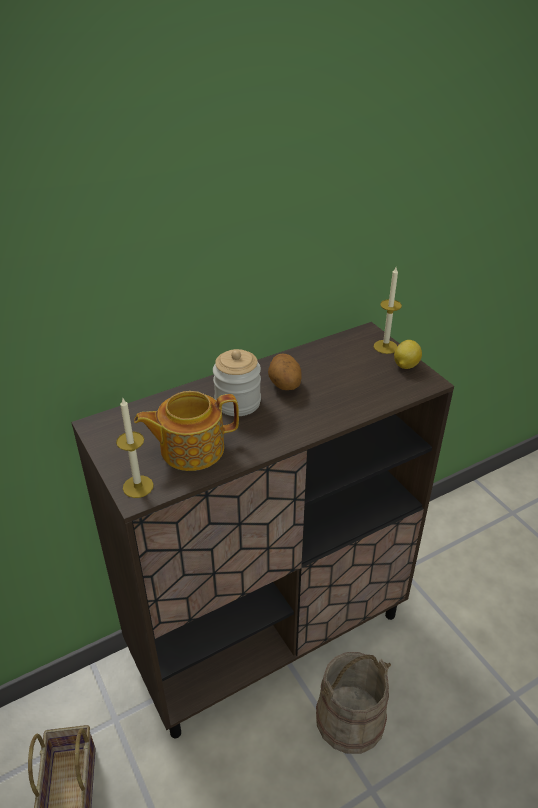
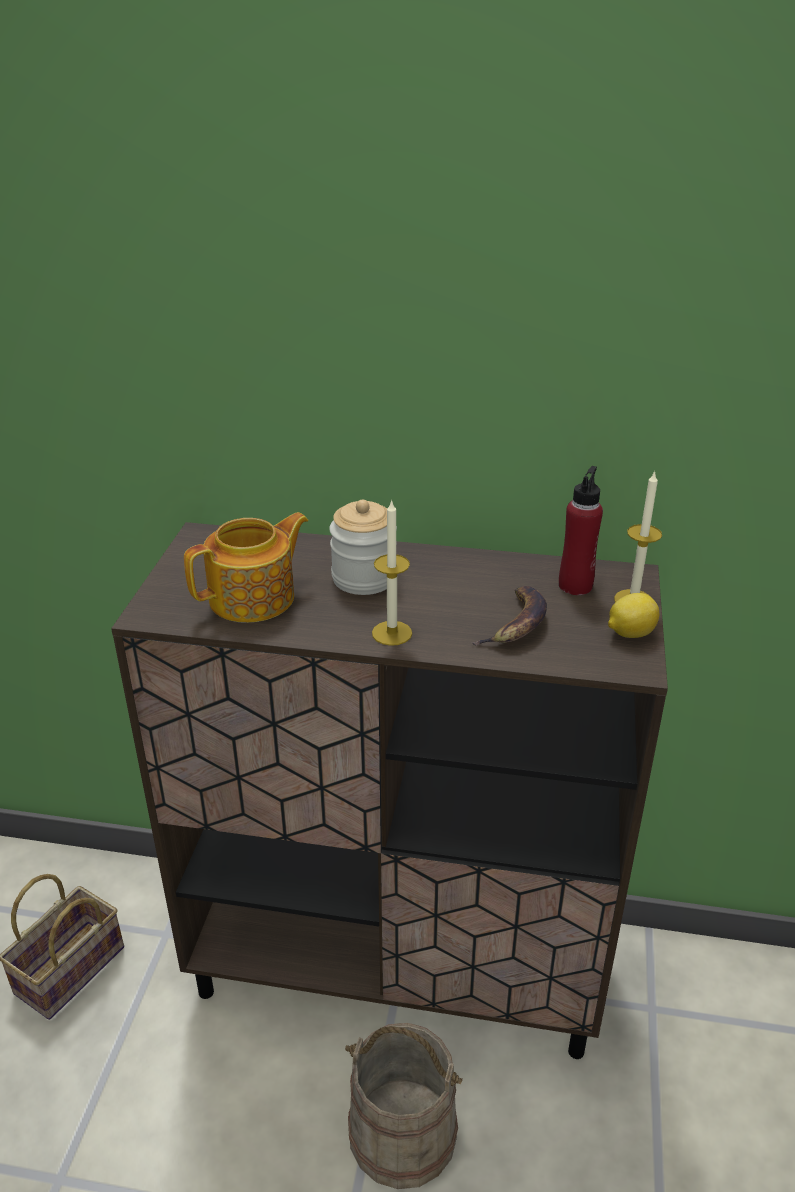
camera: 40 degrees right, 5 degrees down
candle [116,398,154,498] -> candle moved to [372,499,412,646]
teapot [134,391,239,471] -> teapot turned 120 degrees clockwise [184,512,309,623]
potato [268,354,302,390] -> none
none -> banana [472,586,547,645]
none -> red bottle [559,466,603,595]

